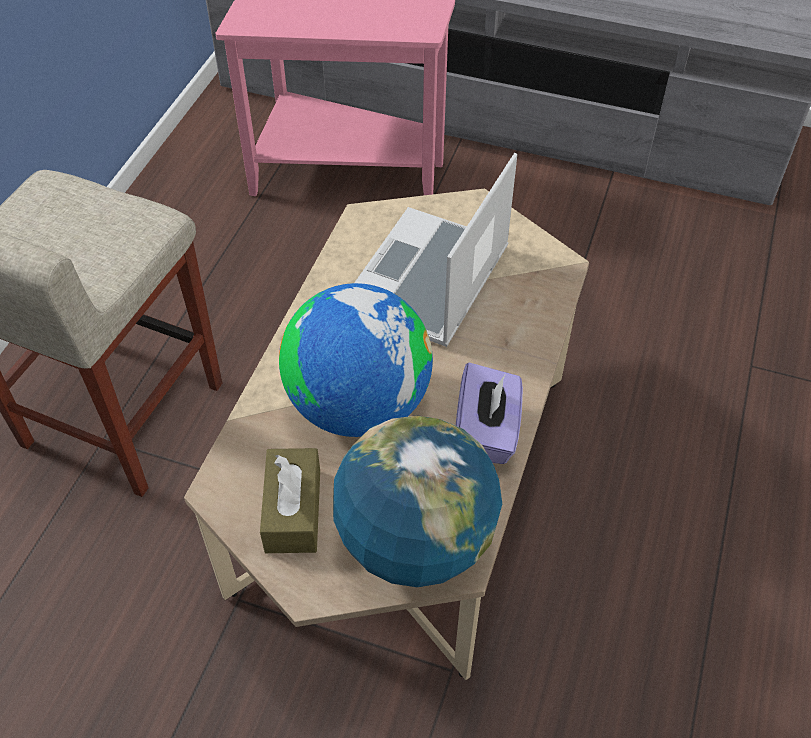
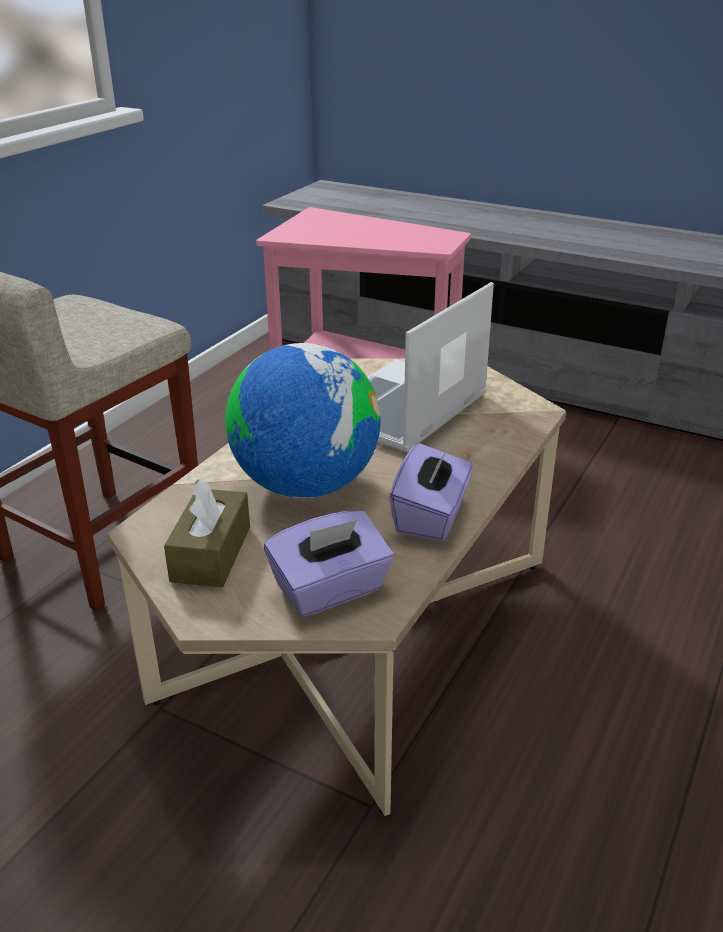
camera: 10 degrees right, 20 degrees down
globe [333,416,502,587] -> purple tissue box [264,511,394,616]

